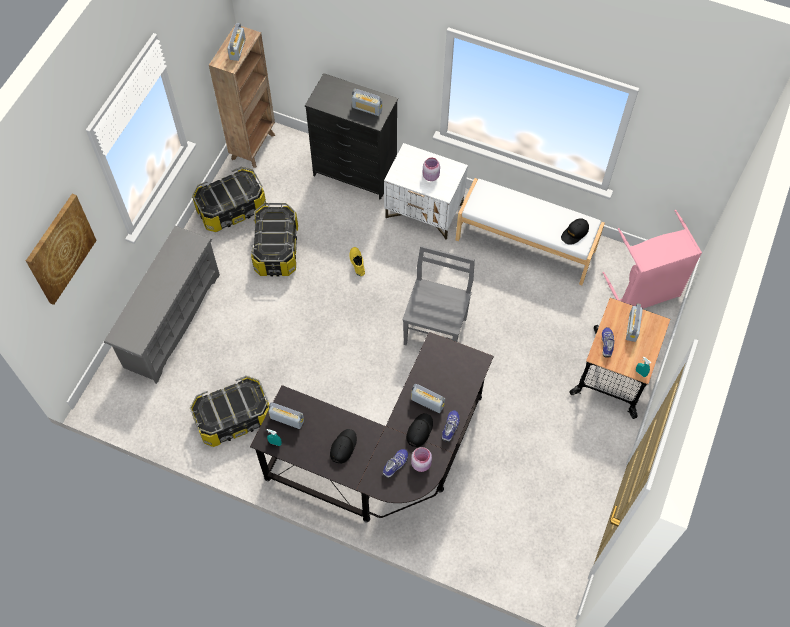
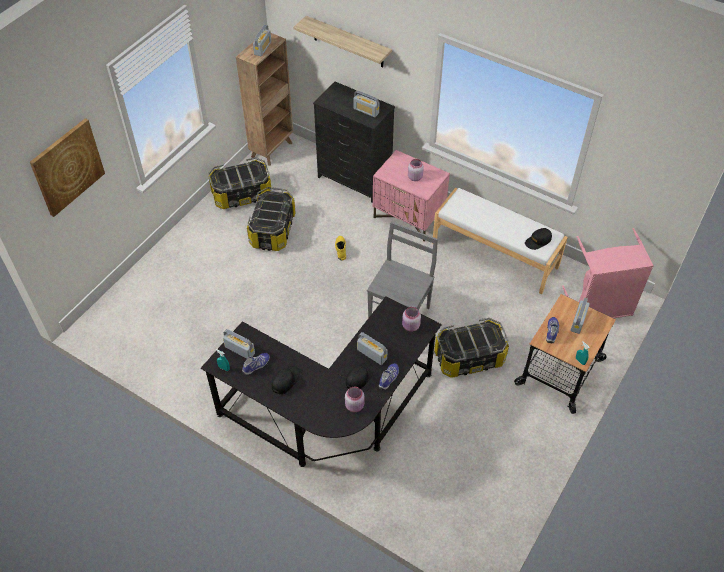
camera: 10 degrees right, 10 degrees down
grey shoe rack [104,226,220,384] -> none
storage box [190,376,269,447] -> storage box moved to [434,318,509,378]
shoe [382,449,408,478] -> shoe moved to [242,353,270,375]
white nightstand [384,143,468,240] -> pink nightstand [373,150,450,242]
none -> shelf [293,16,392,67]
none -> pink jar [402,307,421,332]

